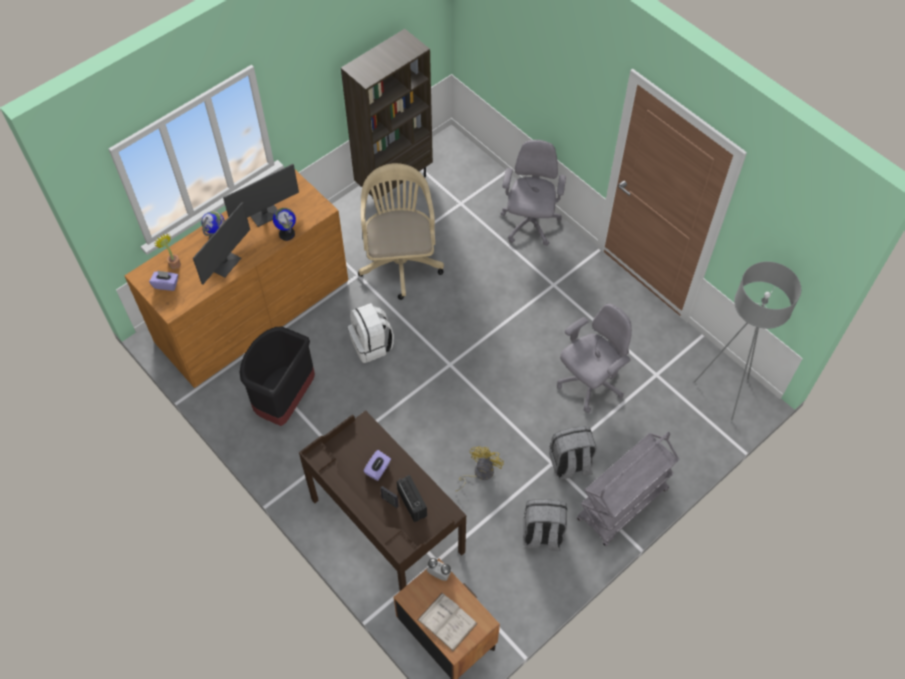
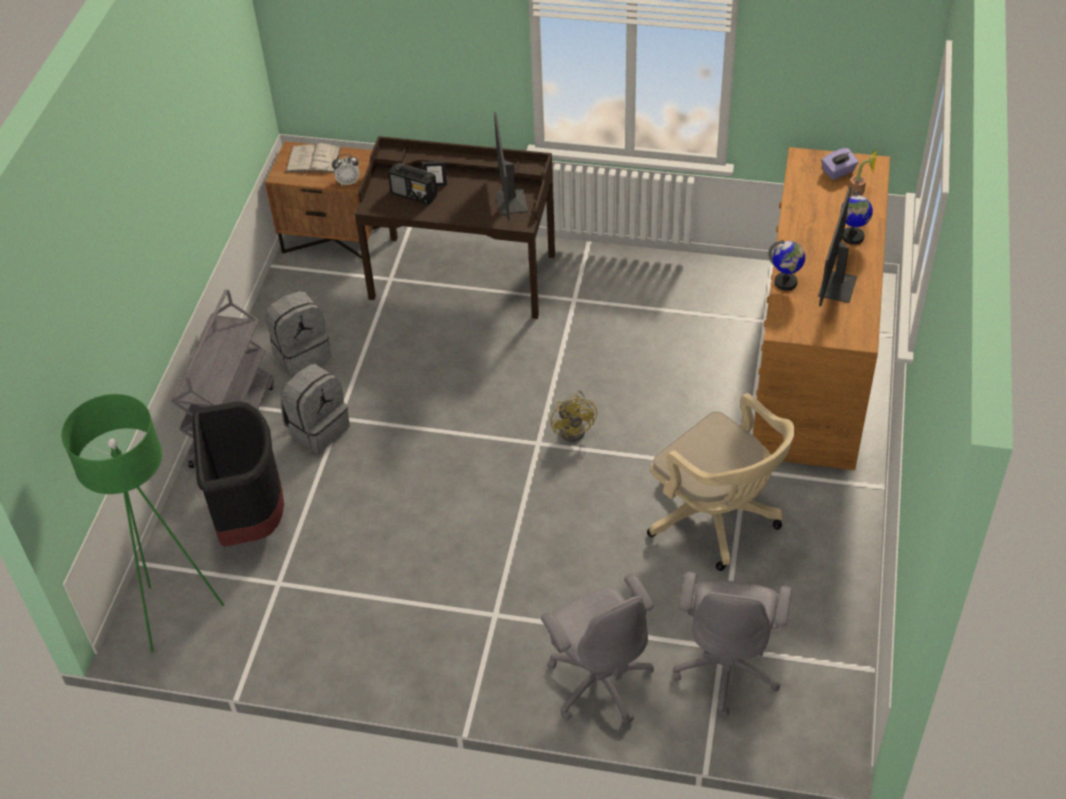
camera: 145 degrees right, 10 degrees down
monitor [193,202,250,285] -> monitor moved to [494,112,528,220]
black trash can [240,327,315,426] -> black trash can moved to [192,401,284,546]
brown bookcase [341,29,433,207] -> none
white backpack [348,303,394,363] -> none
purple tissue box [364,450,391,481] -> none
yellow fan [456,446,504,491] -> yellow fan moved to [550,390,597,442]
grey office chair [557,303,632,413] -> grey office chair moved to [673,572,792,717]
grey floor lamp [694,262,801,420] -> green floor lamp [62,394,224,653]

